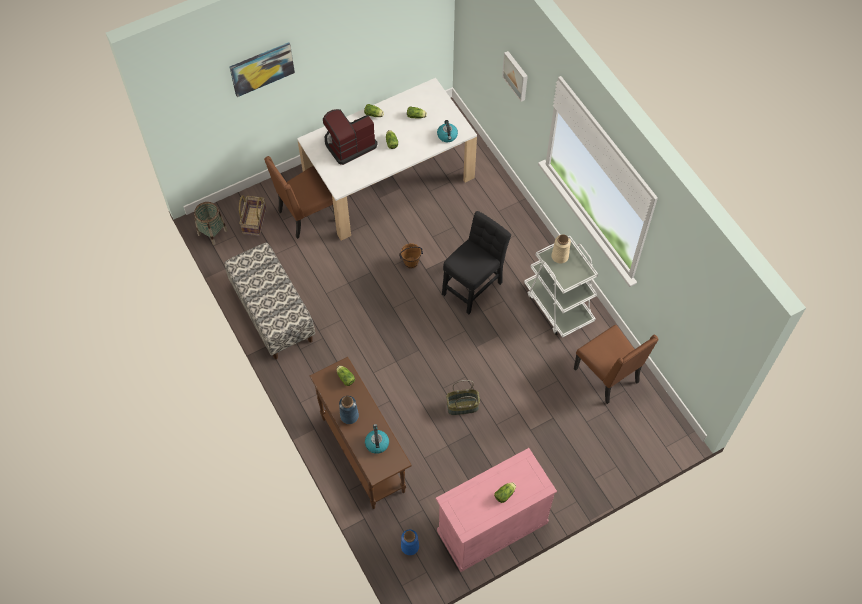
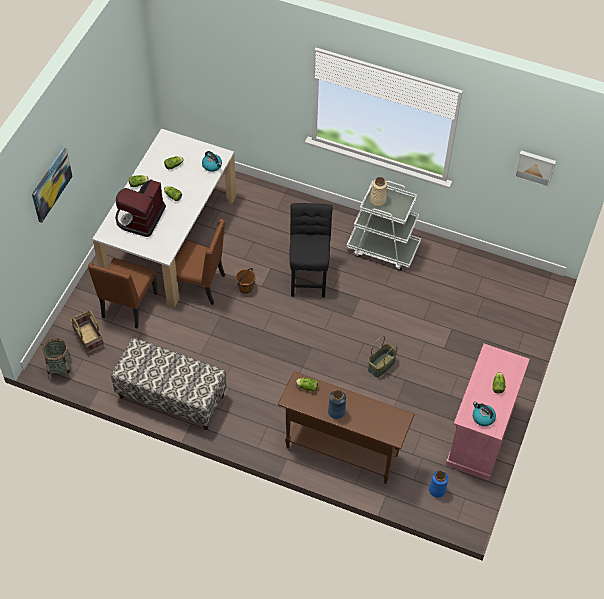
camera: 40 degrees left, 5 degrees down
kettle [365,424,389,454] -> kettle moved to [473,402,496,426]
picture [502,51,528,102] -> picture moved to [514,151,556,187]
brown chair [574,325,659,404] -> brown chair moved to [175,219,225,305]

